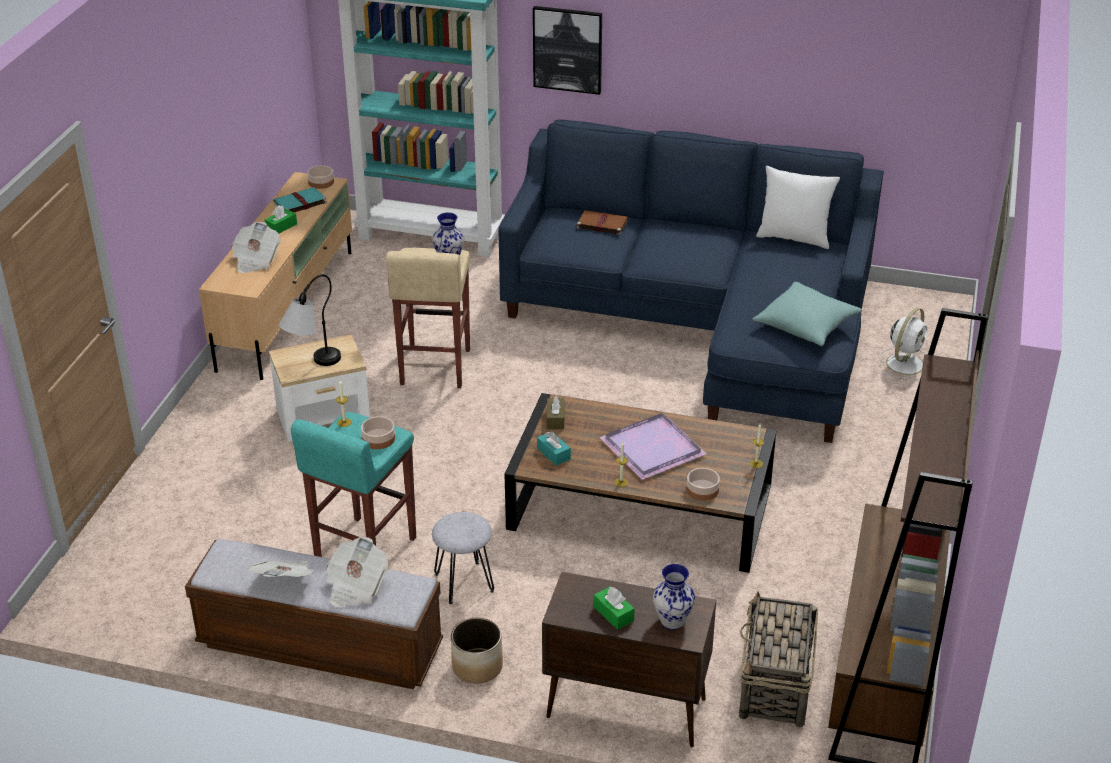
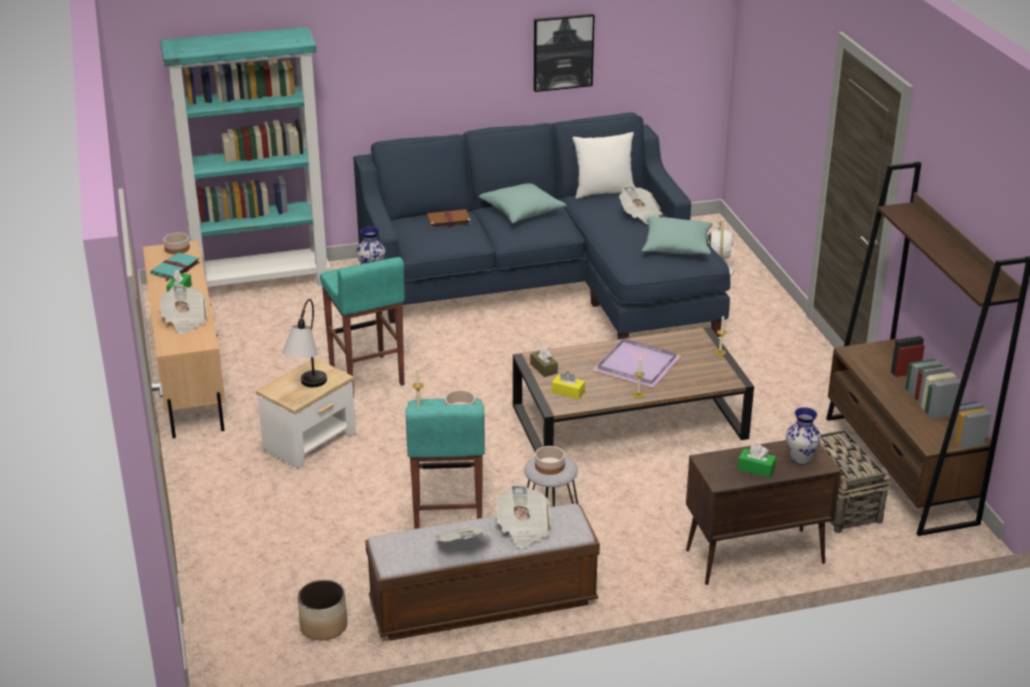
camera: 30 degrees left, 5 degrees down
beige stool [386,248,470,388] -> turquoise stool [320,257,405,396]
planter [451,617,503,683] -> planter moved to [298,580,348,640]
picture [533,6,602,95] -> picture moved to [534,14,595,92]
turquoise tissue box [537,431,571,466] -> yellow tissue box [552,371,585,400]
bowl [686,468,720,501] -> bowl moved to [535,446,565,475]
none -> turquoise pillow [479,183,567,223]
none -> newspaper [619,186,663,225]

